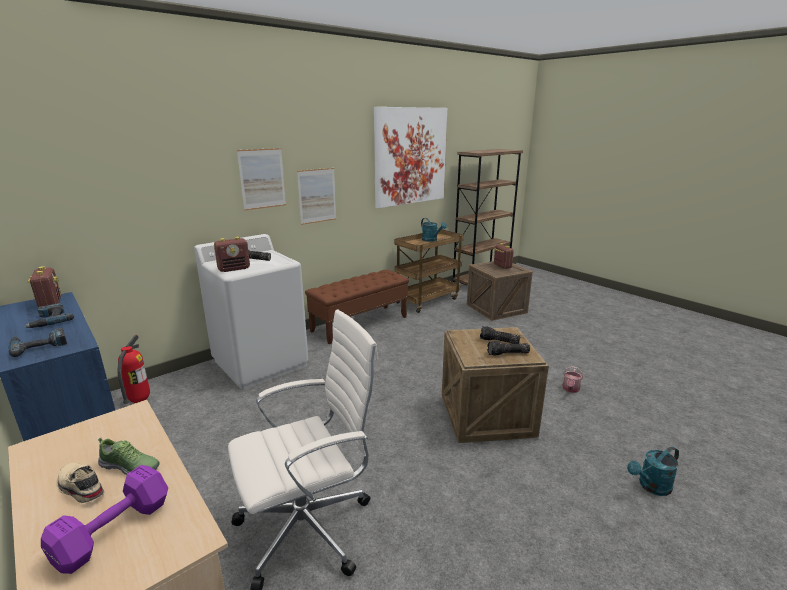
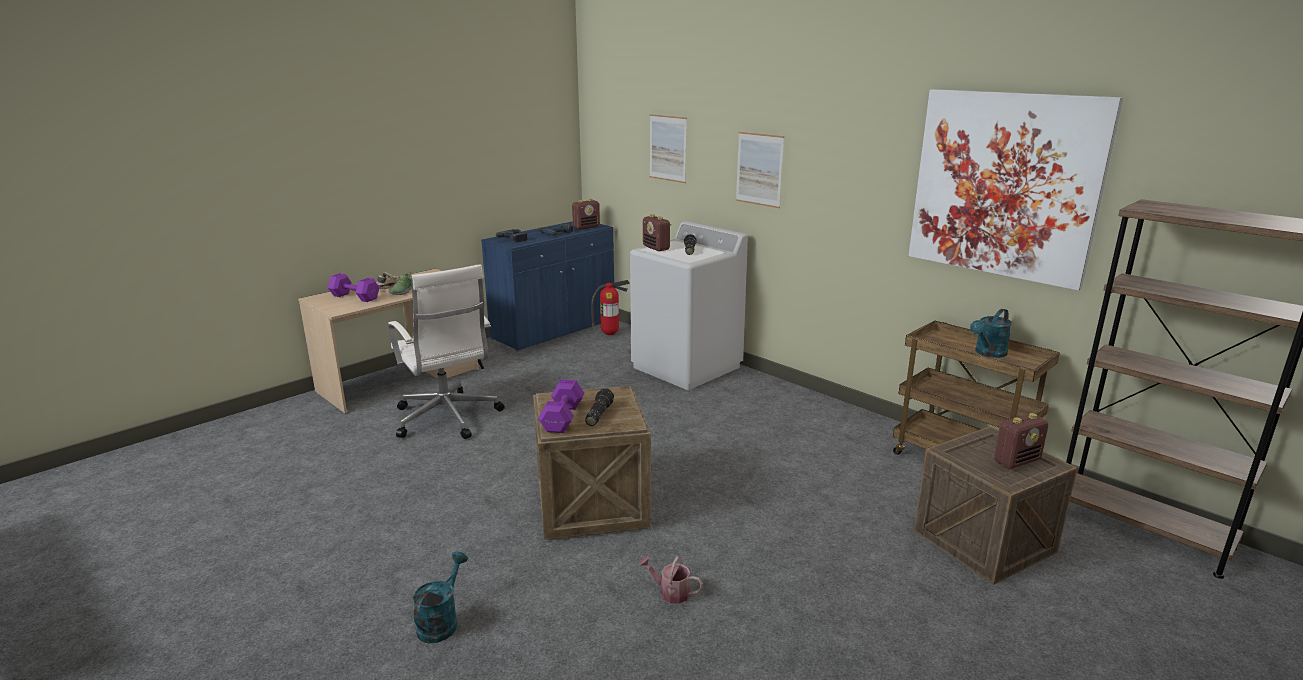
camera: 85 degrees right, 0 degrees up
picture [297,168,337,225] -> picture moved to [650,114,687,183]
brown bench [305,270,409,344] -> none
flashlight [487,341,530,356] -> purple dumbbell [538,380,585,433]
turquoise watering can [627,447,679,496] -> turquoise watering can turned 45 degrees clockwise [413,552,468,643]

